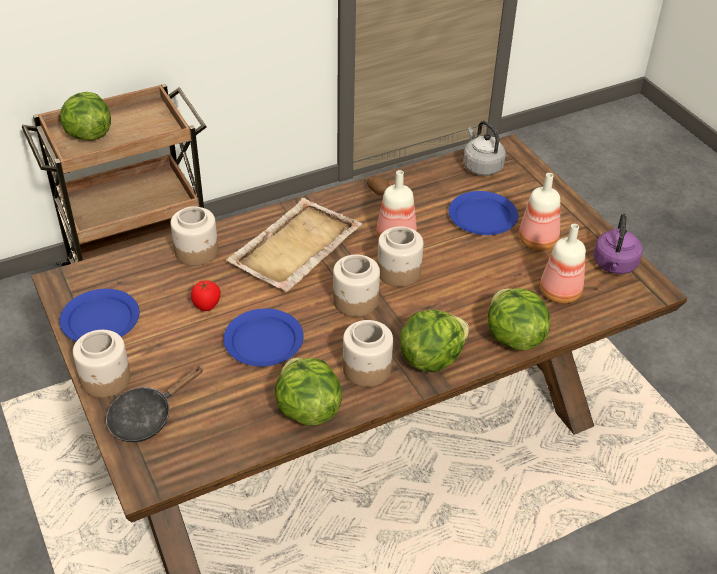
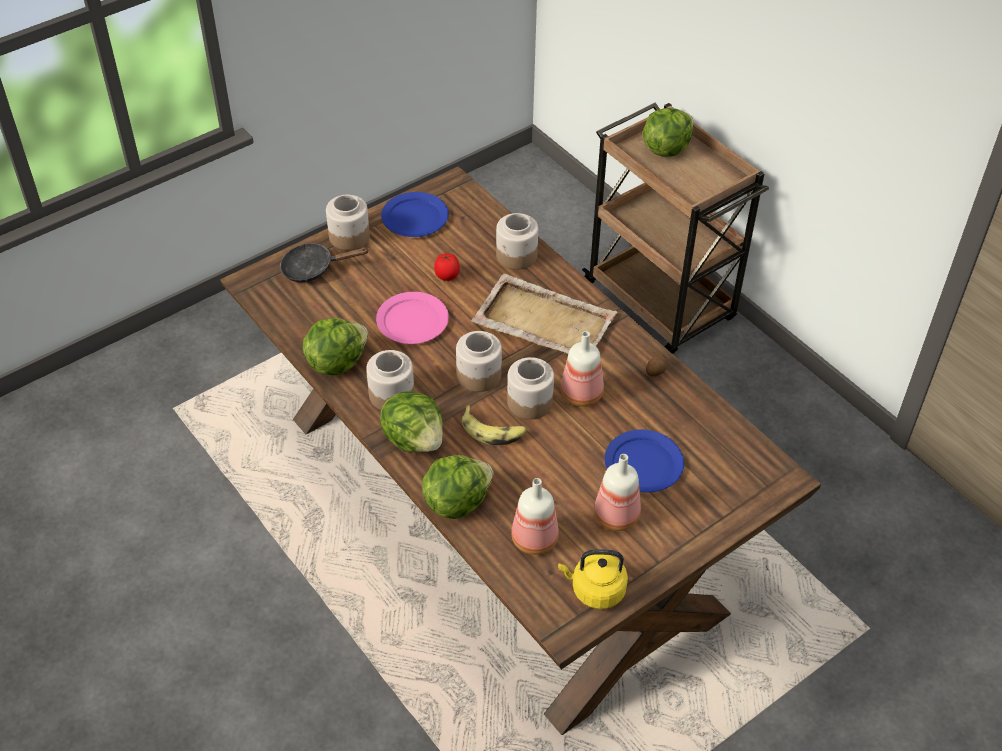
camera: 80 degrees right, 5 degrees up
black frying pan [106,366,203,442] -> black frying pan turned 45 degrees counterclockwise [280,243,368,282]
blue plate [223,308,304,366] -> pink plate [376,292,449,344]
grey kettle [463,121,506,176] -> none
purple kettle [593,213,643,274] -> yellow kettle [558,549,628,609]
none -> banana [462,405,527,445]

